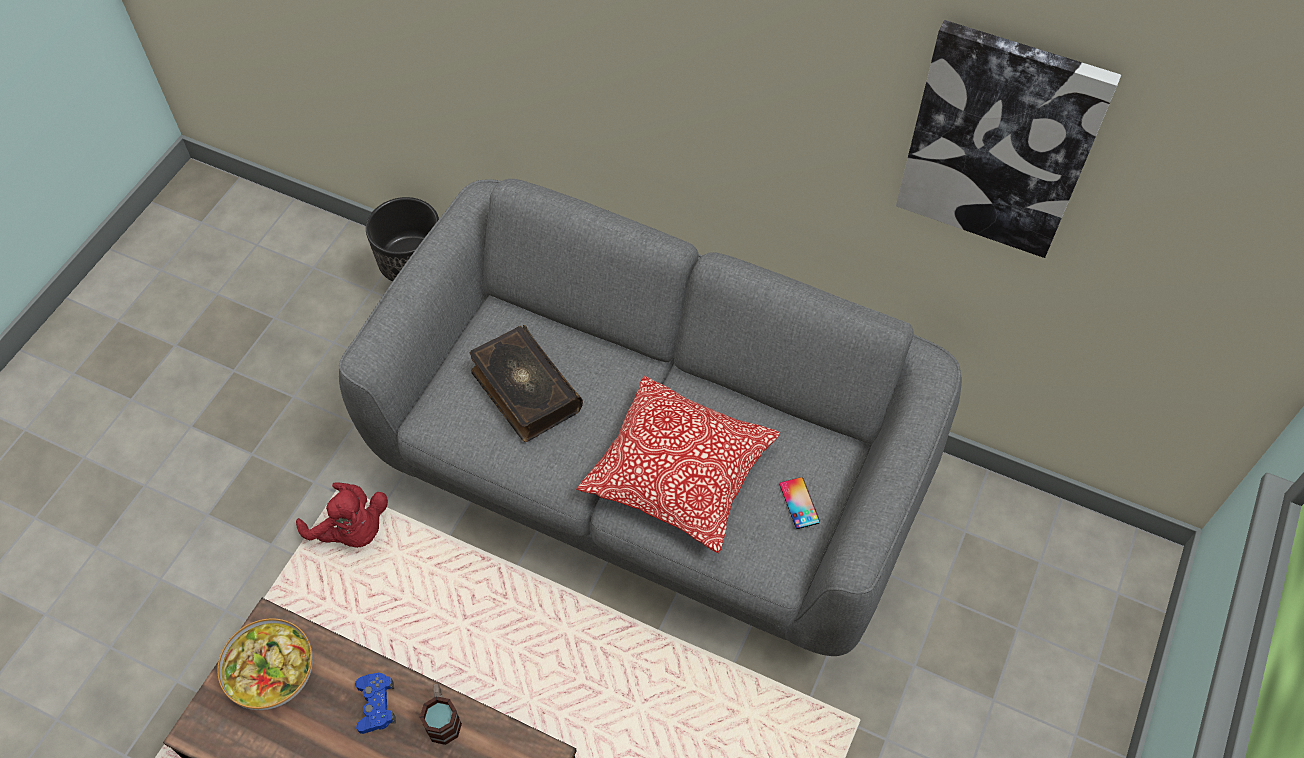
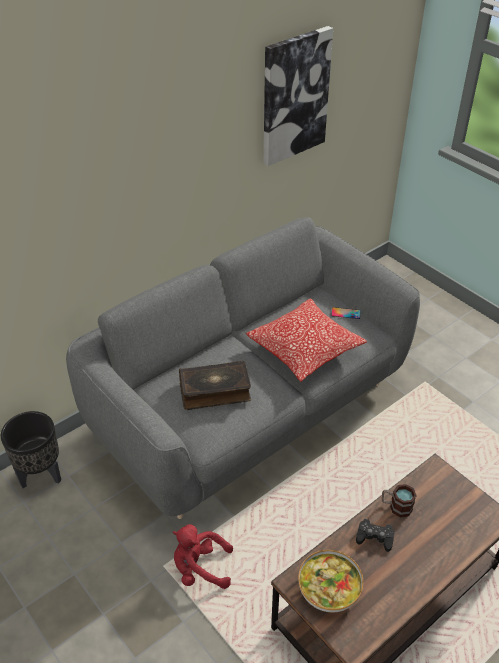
camera: 65 degrees left, 15 degrees down
red plush toy [296,482,388,548] -> red plush toy turned 150 degrees counterclockwise [172,524,233,589]
blue game controller [355,673,396,734] -> black game controller [356,519,395,552]

